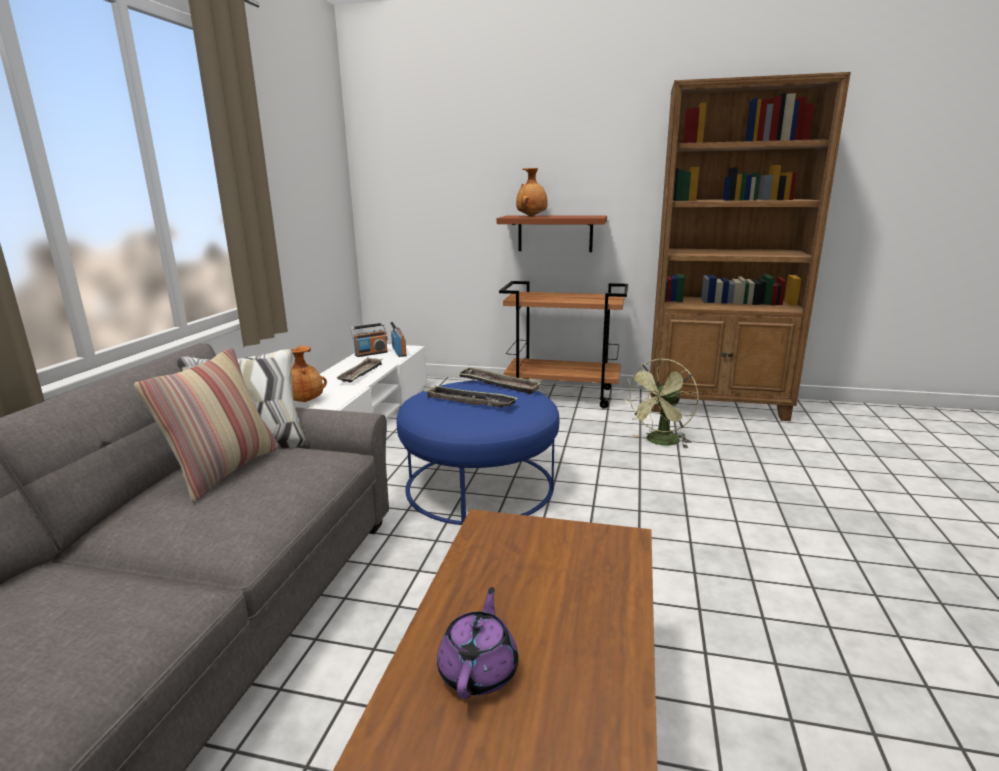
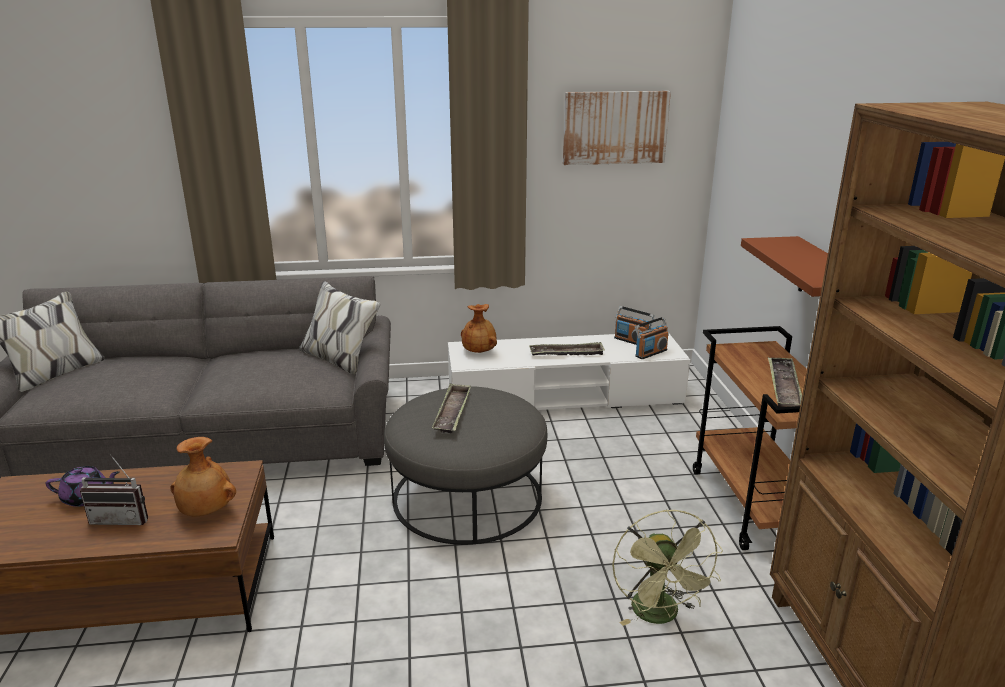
camera: 70 degrees right, 5 degrees up
pillow [134,347,279,503] -> none
blue ottoman [397,381,560,525] -> grey ottoman [384,386,547,545]
tray [457,367,542,394] -> tray moved to [768,358,802,407]
brown vase [516,168,548,216] -> brown vase moved to [171,437,236,516]
green fan [624,359,699,448] -> green fan turned 120 degrees counterclockwise [612,510,723,626]
none -> radio [80,454,148,525]
none -> picture [563,91,671,165]

